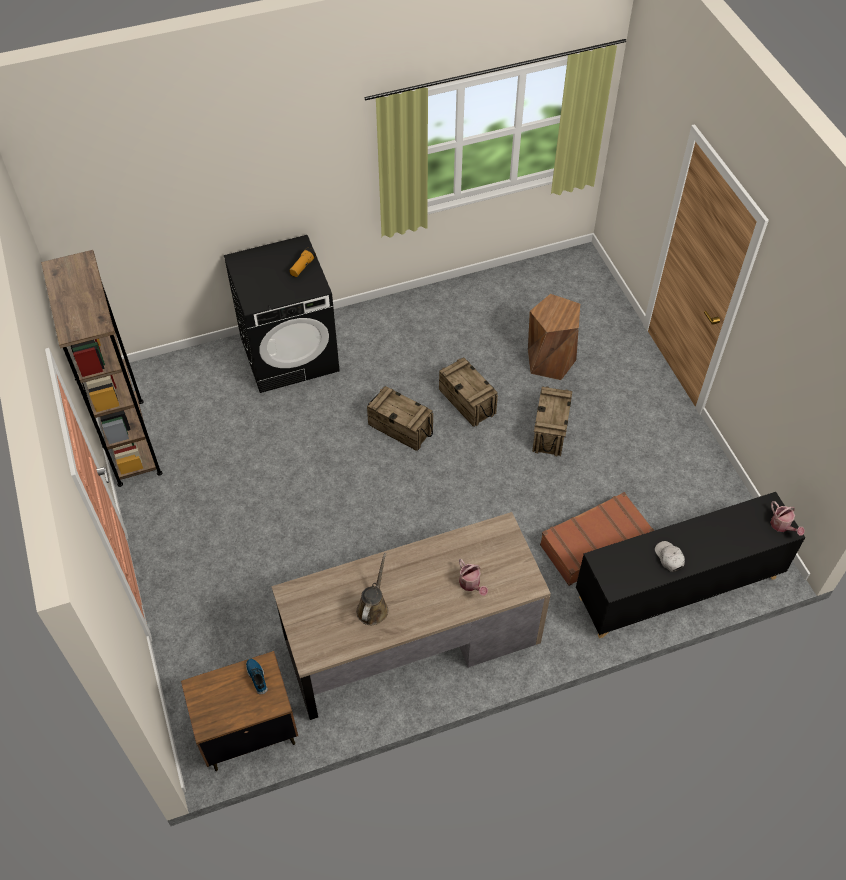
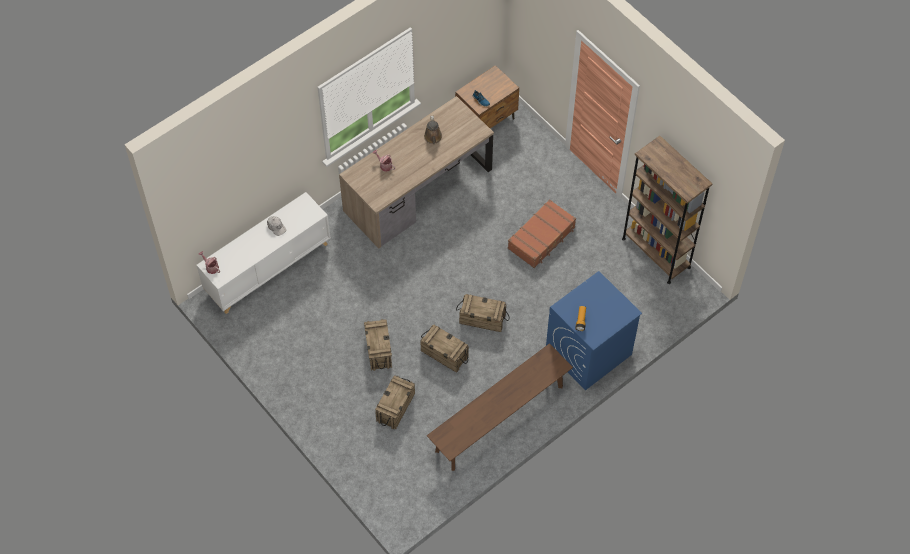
camera: 160 degrees right, 5 degrees up
black washing machine [224,235,340,393] -> blue washing machine [546,271,642,390]
brown stool [528,294,580,380] -> crate [375,375,415,430]
brown suitcase [540,492,655,586] -> brown suitcase moved to [508,199,576,268]
black cabinet [576,492,805,639] -> white cabinet [197,192,331,314]
none -> brown bench [427,343,573,471]

